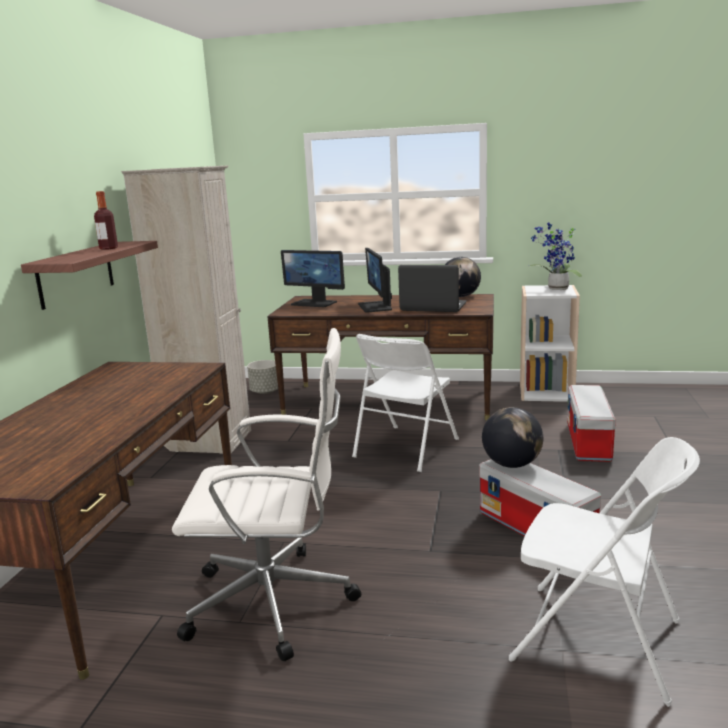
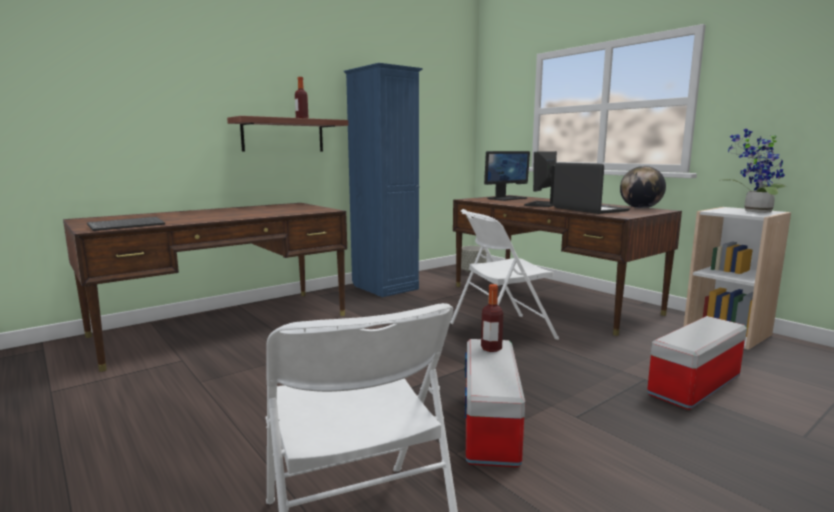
camera: 40 degrees right, 5 degrees down
beige cabinet [121,166,251,454] -> blue cabinet [344,63,423,297]
white office chair [172,328,361,661] -> none
monitor [281,250,345,307] -> monitor turned 105 degrees counterclockwise [484,151,530,201]
globe [482,407,543,468] -> bottle [481,284,503,352]
none -> keyboard [87,217,165,231]

